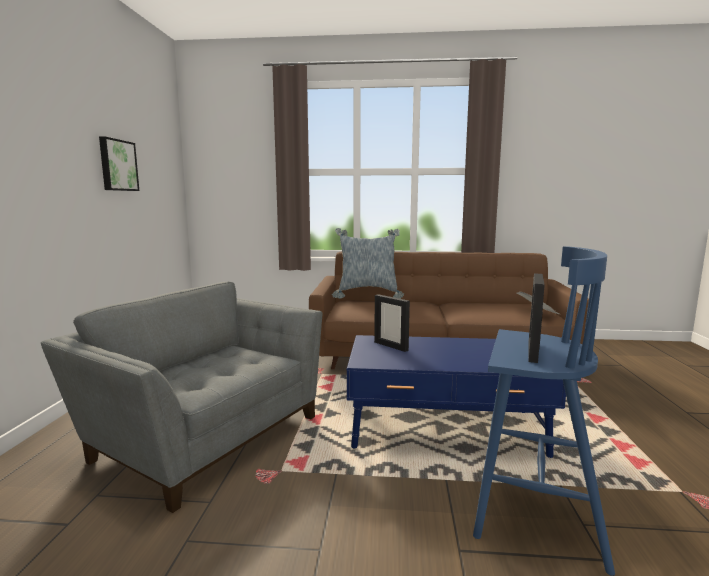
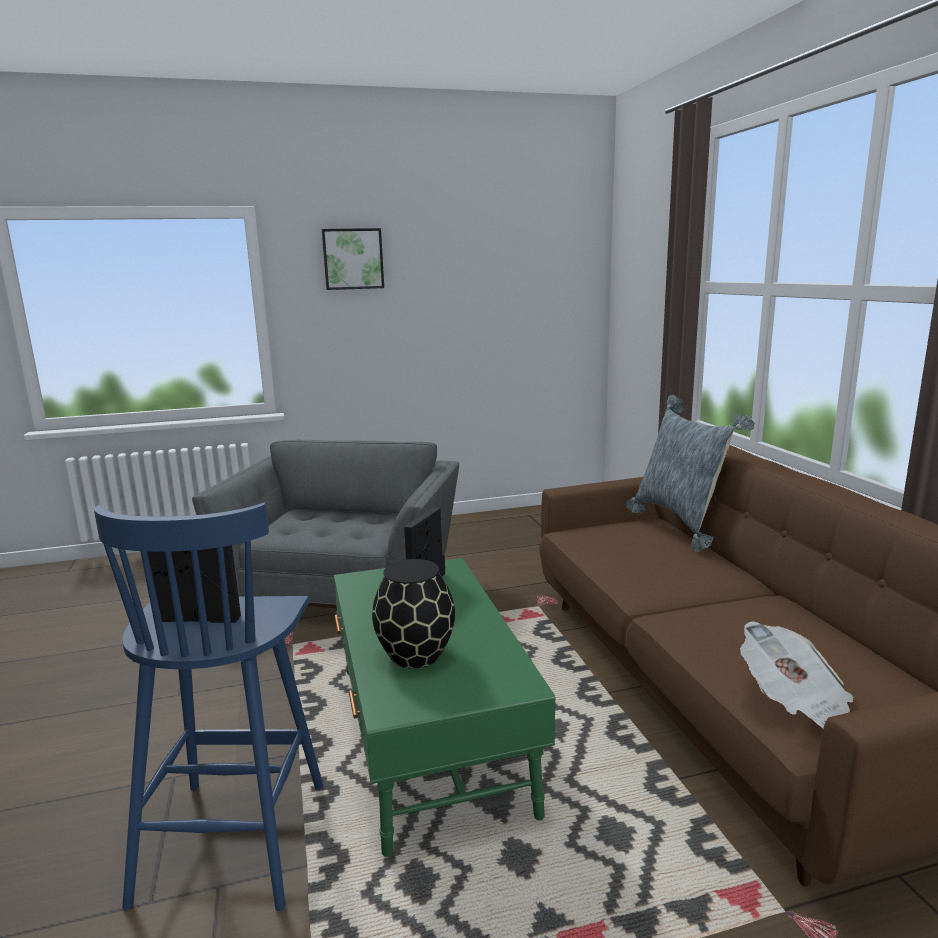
camera: 70 degrees right, 5 degrees up
picture [99,136,139,191] -> picture moved to [322,228,384,290]
blue coffee table [346,335,566,458] -> green coffee table [334,558,556,857]
none -> black vase [372,559,455,668]

